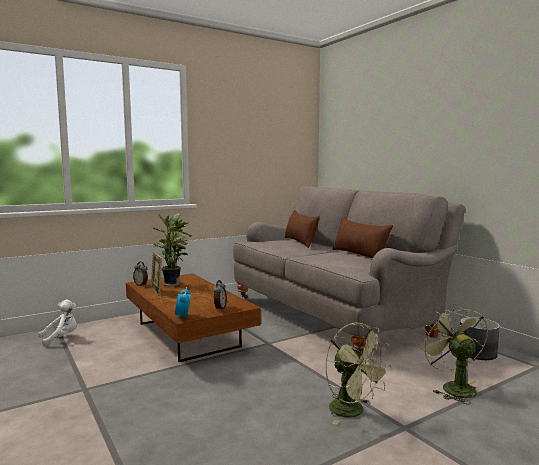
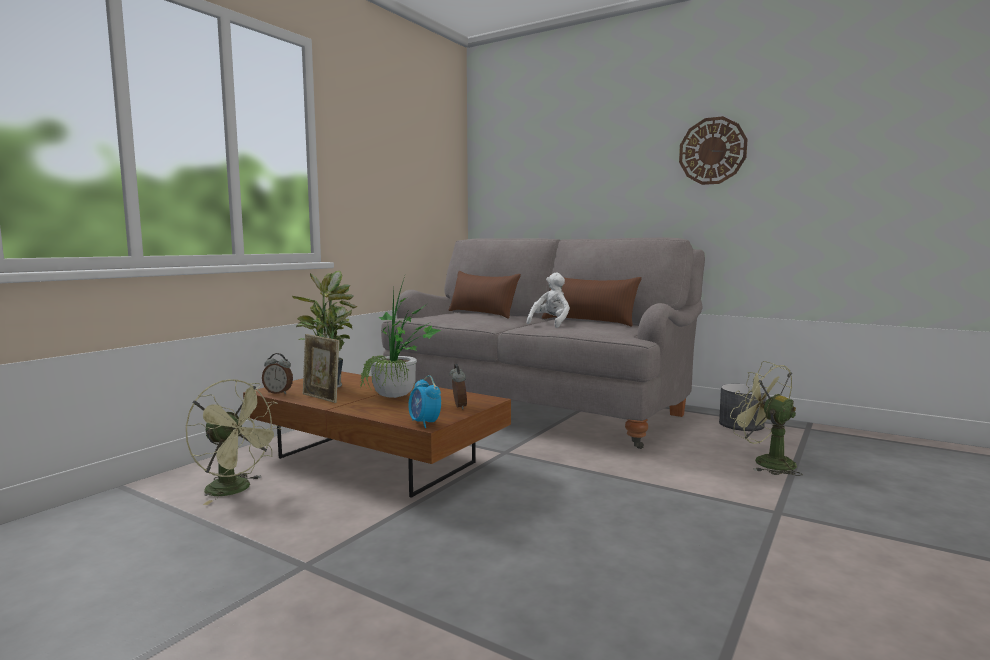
camera: 25 degrees left, 0 degrees up
white plush toy [38,299,77,346] -> white plush toy moved to [527,273,570,328]
green fan [326,323,392,425] -> green fan moved to [185,379,282,505]
none -> potted plant [360,273,441,398]
none -> wall clock [679,116,747,185]

